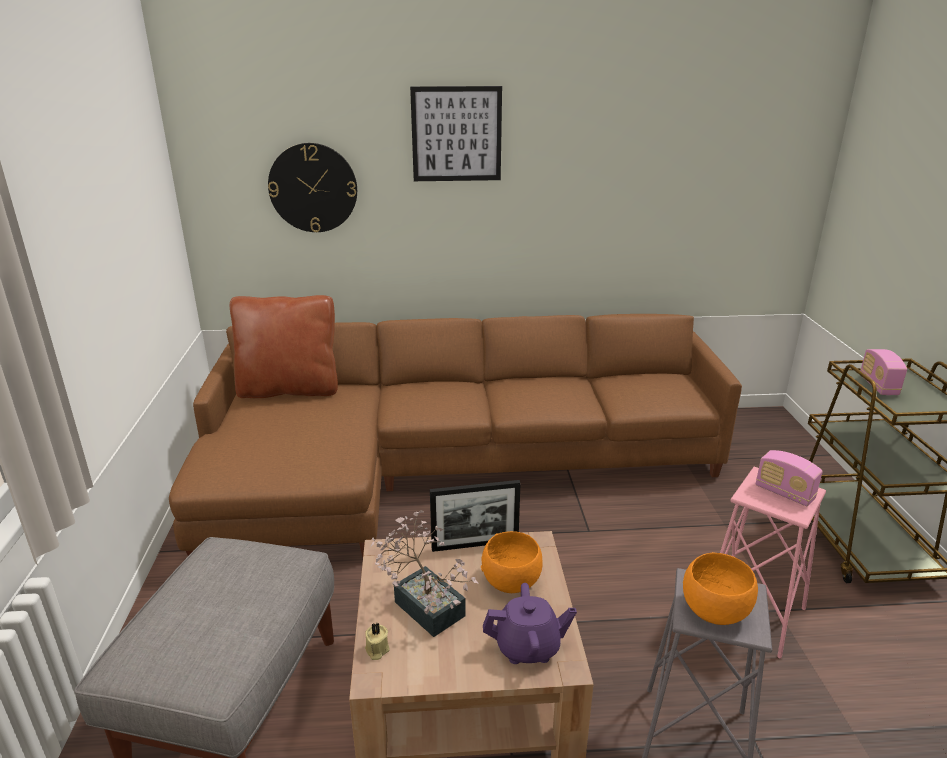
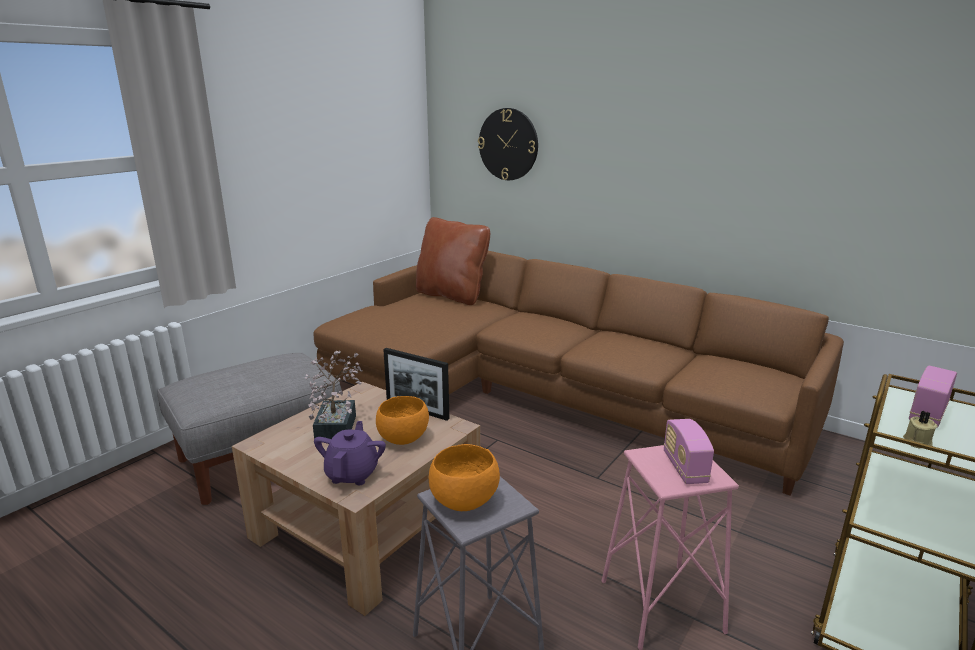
camera: 40 degrees right, 5 degrees down
beige candle [365,623,390,660] -> beige candle moved to [903,411,937,449]
picture [410,86,502,181] -> none
purple teapot [483,583,577,664] -> purple teapot turned 120 degrees counterclockwise [314,421,386,485]

